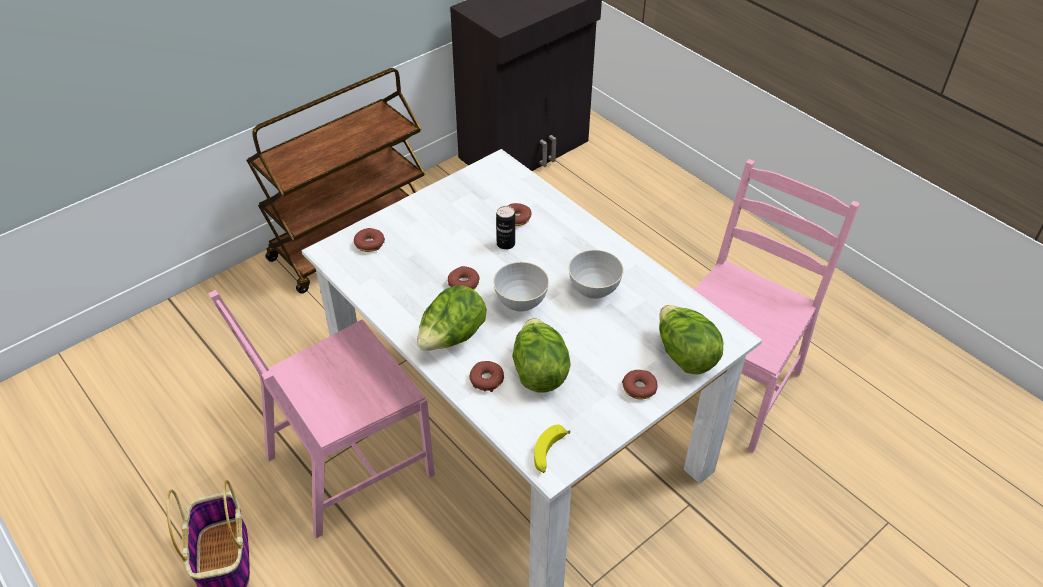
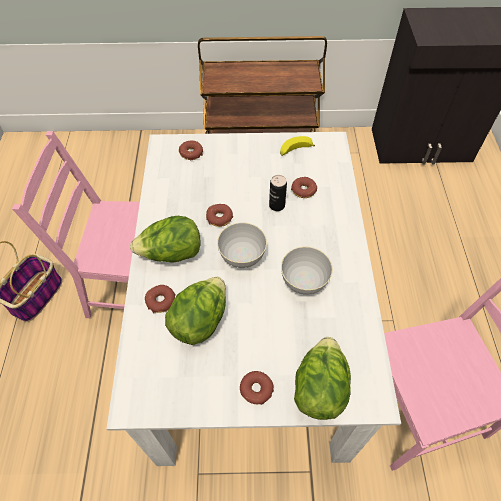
camera: 40 degrees right, 10 degrees up
banana [534,424,570,473] -> banana moved to [280,136,315,156]

